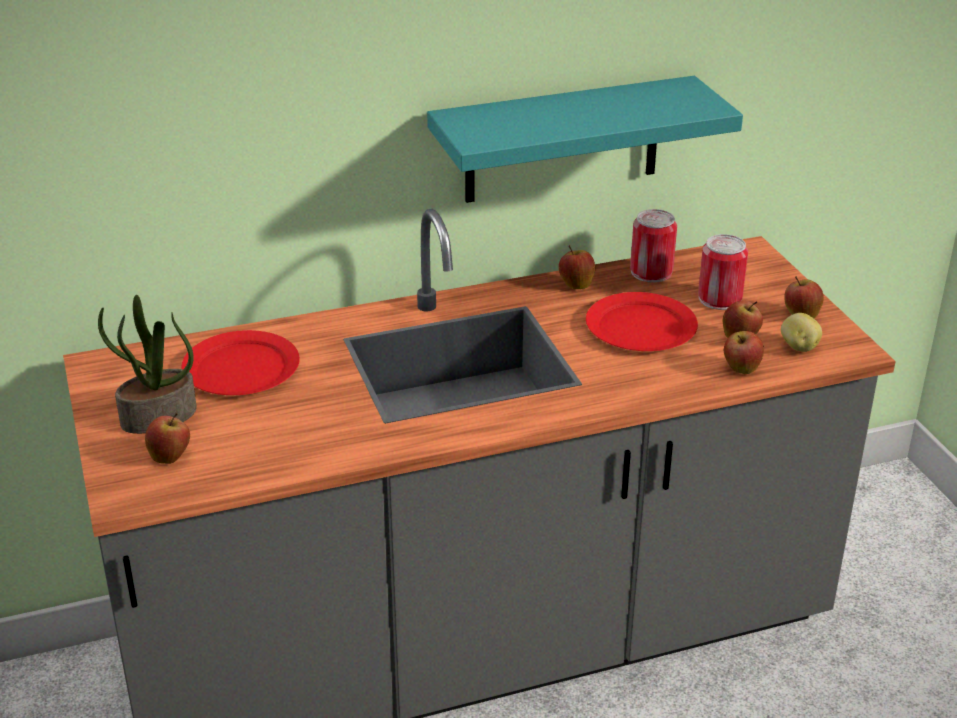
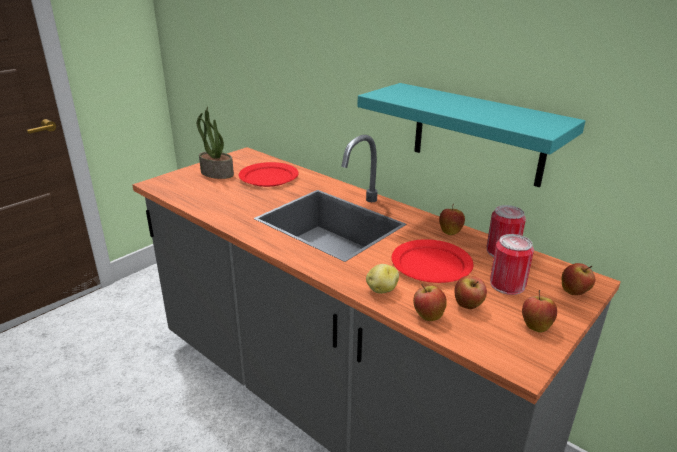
camera: 60 degrees right, 5 degrees down
apple [145,413,190,464] -> apple moved to [562,263,595,295]
potato [781,313,822,352] -> potato moved to [366,264,399,294]

